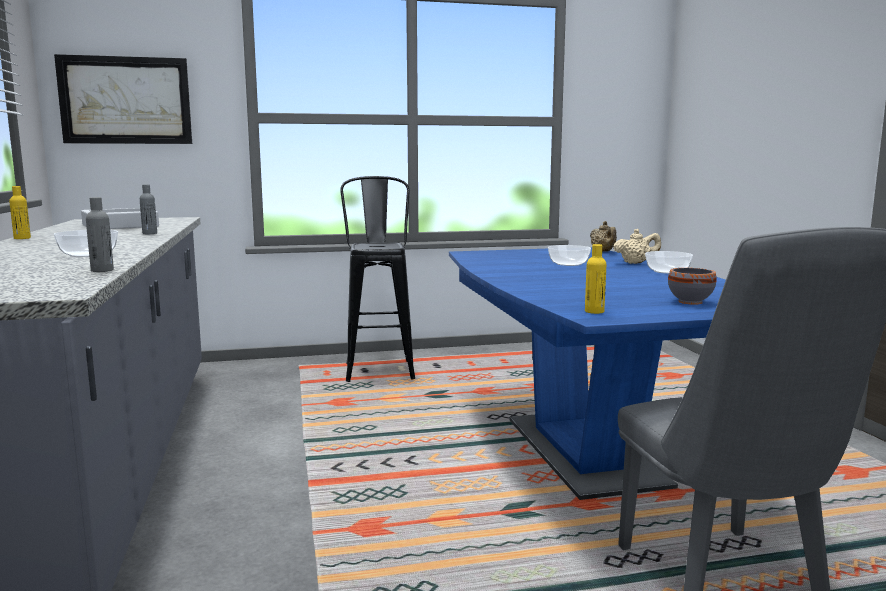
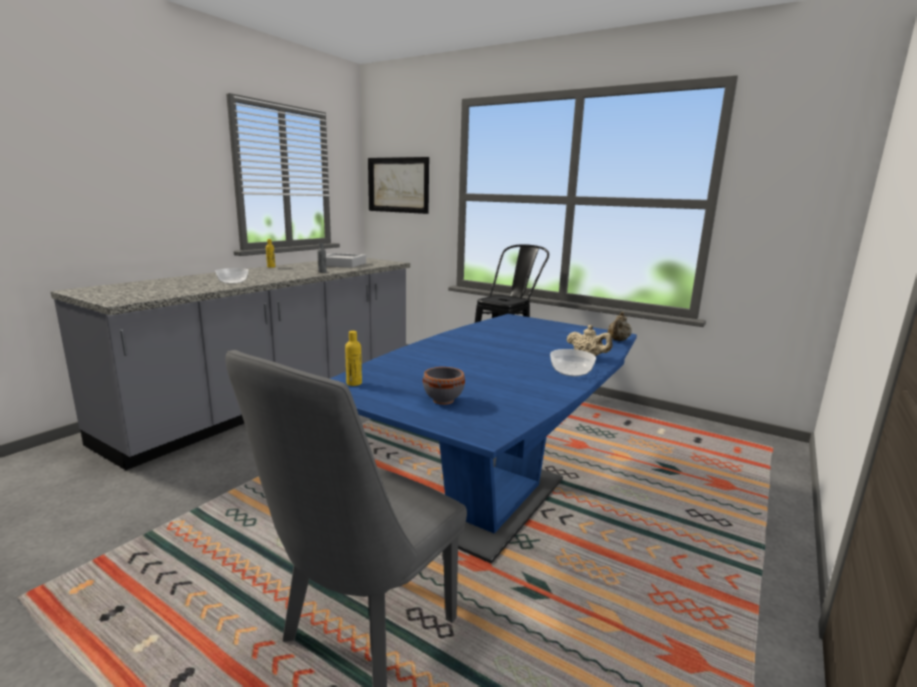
camera: 45 degrees right, 5 degrees up
grey bottle [86,197,114,272] -> none
bowl [548,245,591,266] -> none

